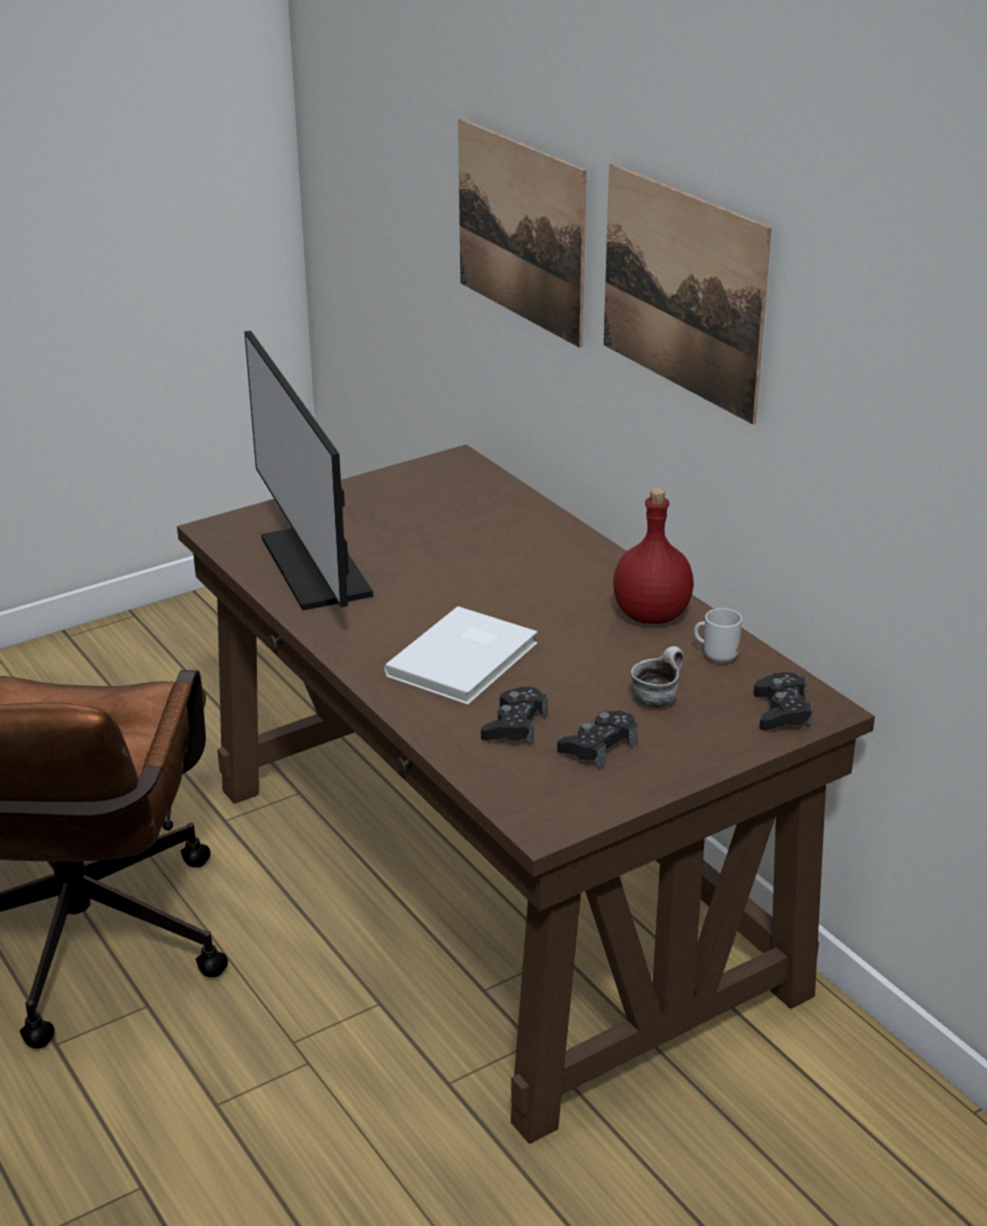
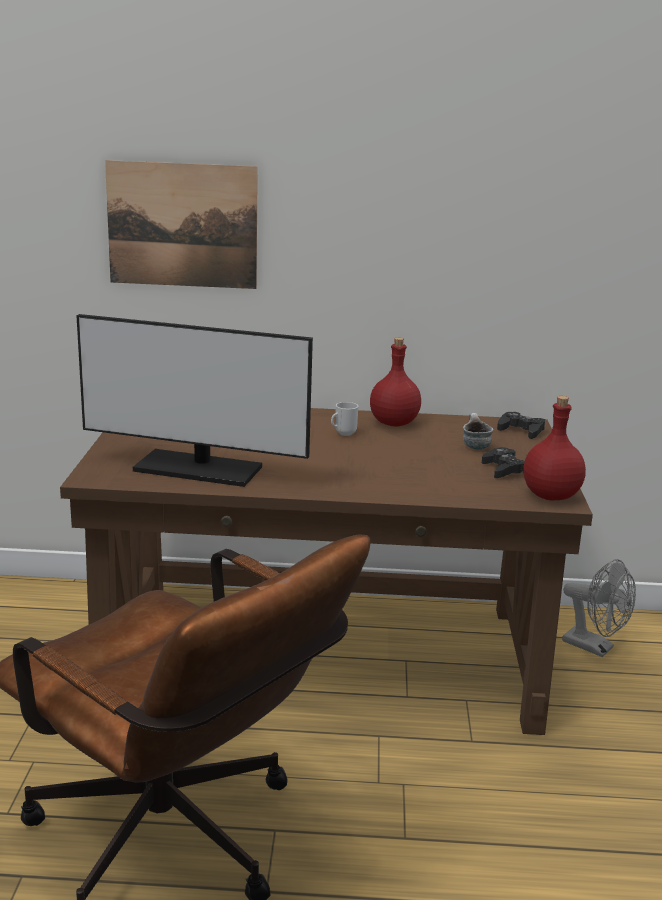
camera: 55 degrees left, 10 degrees down
white book [384,606,537,705] -> none
black game controller [481,687,548,745] -> none
picture [604,163,772,424] -> none
mug [694,608,742,664] -> mug moved to [331,402,358,436]
none -> red bottle [524,396,586,500]
none -> grey fan [562,559,636,657]

